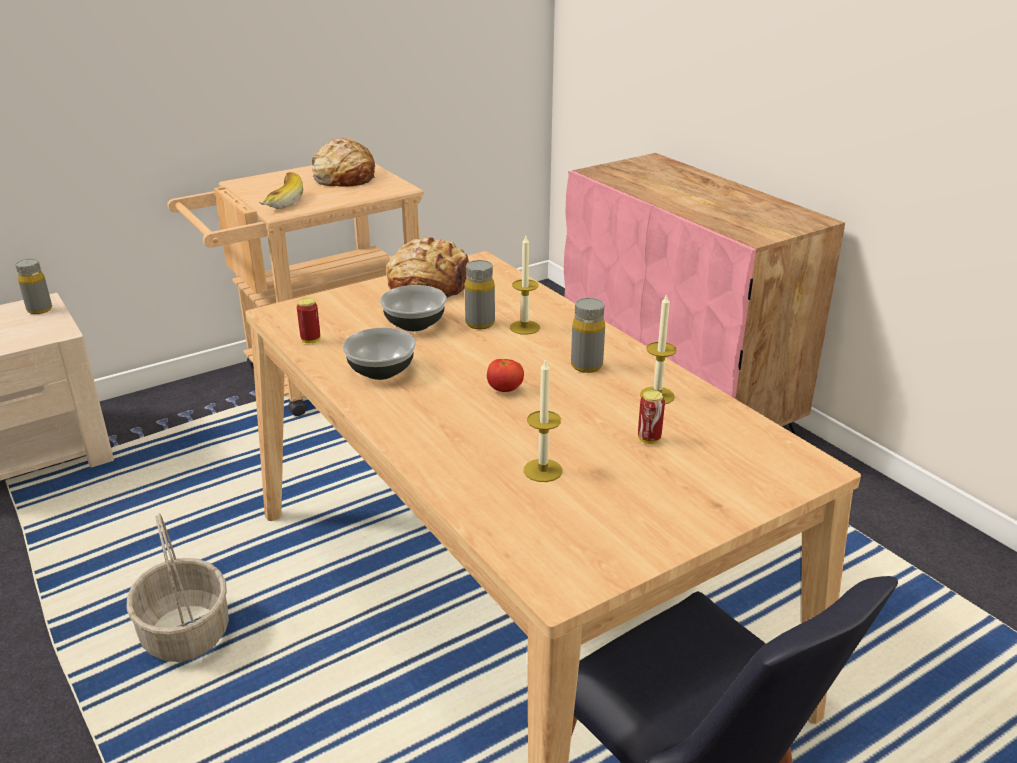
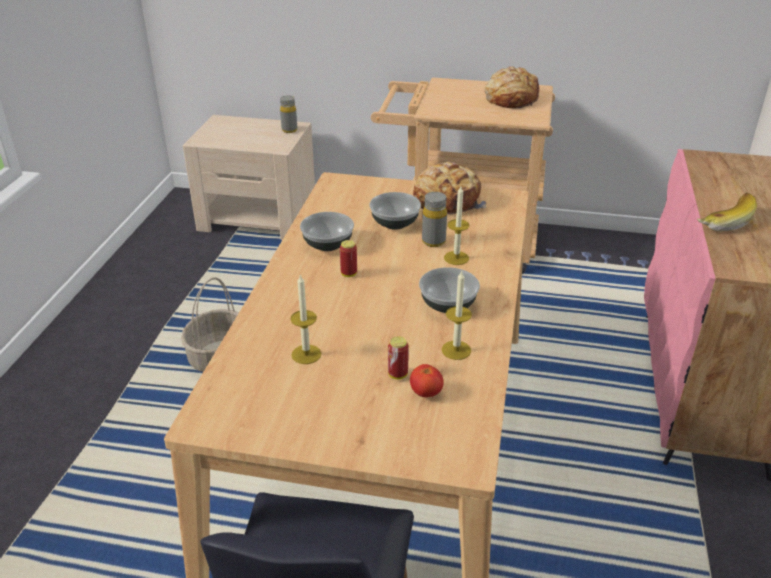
camera: 45 degrees right, 5 degrees up
banana [259,172,303,209] -> banana moved to [696,193,757,232]
can [297,298,320,343] -> can moved to [340,240,357,277]
tomato [487,359,524,392] -> tomato moved to [410,364,444,397]
grey bottle [571,298,605,373] -> bowl [419,267,480,313]

